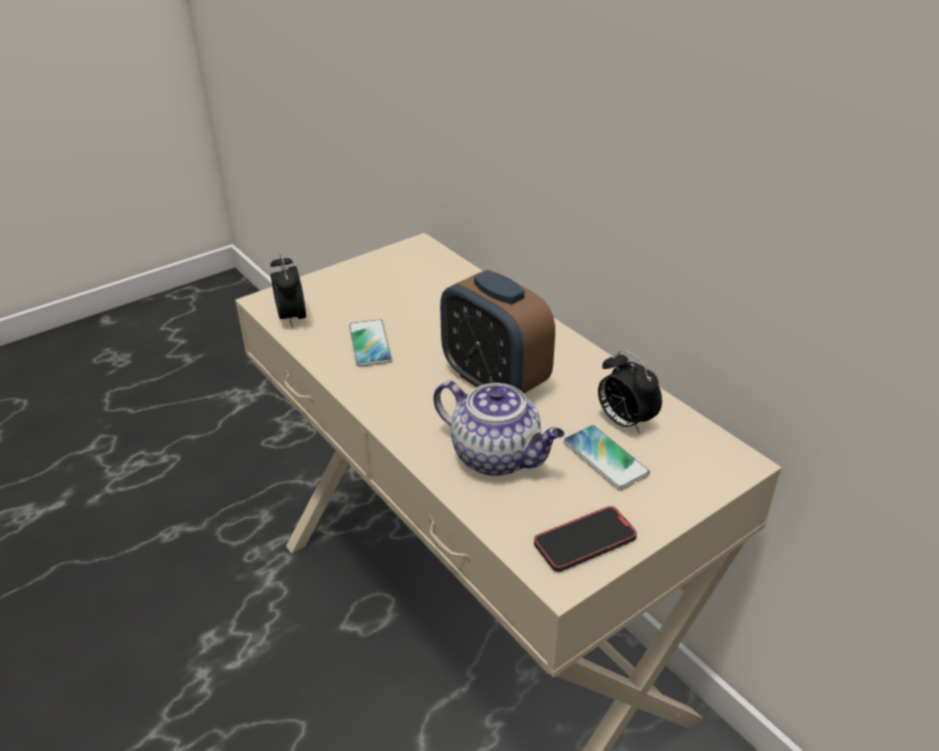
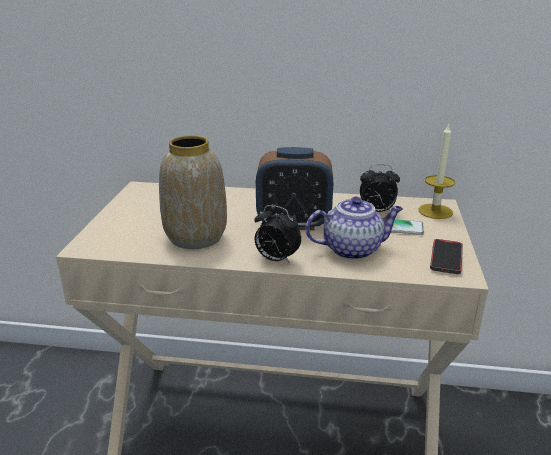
camera: 45 degrees left, 10 degrees down
alarm clock [270,252,306,328] -> alarm clock moved to [254,205,301,264]
phone [349,319,392,367] -> vase [159,136,227,249]
none -> candle [418,123,455,219]

